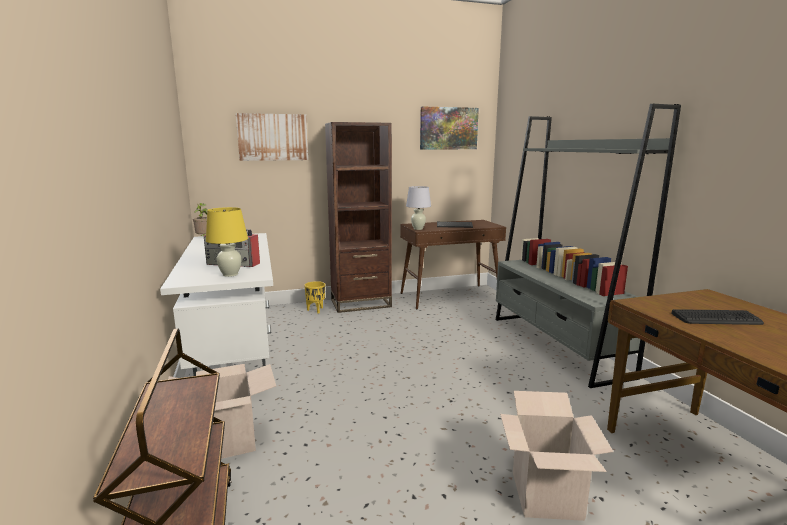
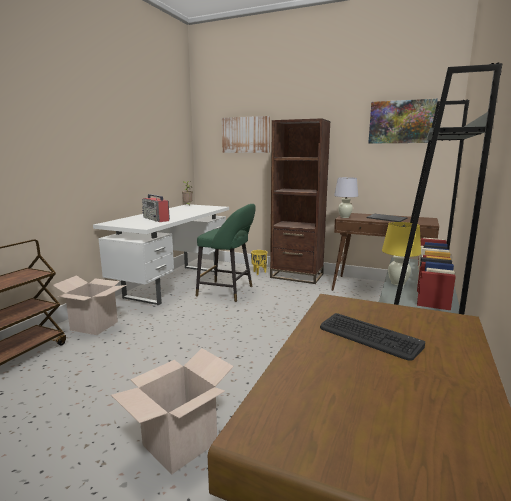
camera: 40 degrees right, 0 degrees up
yellow table lamp [206,207,248,277] -> yellow table lamp moved to [382,222,421,286]
none -> green stool [196,204,256,302]

